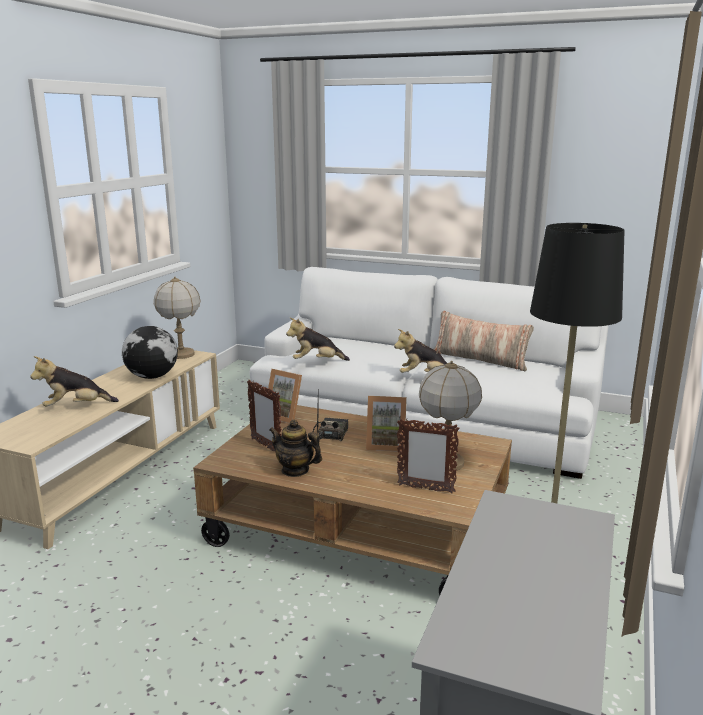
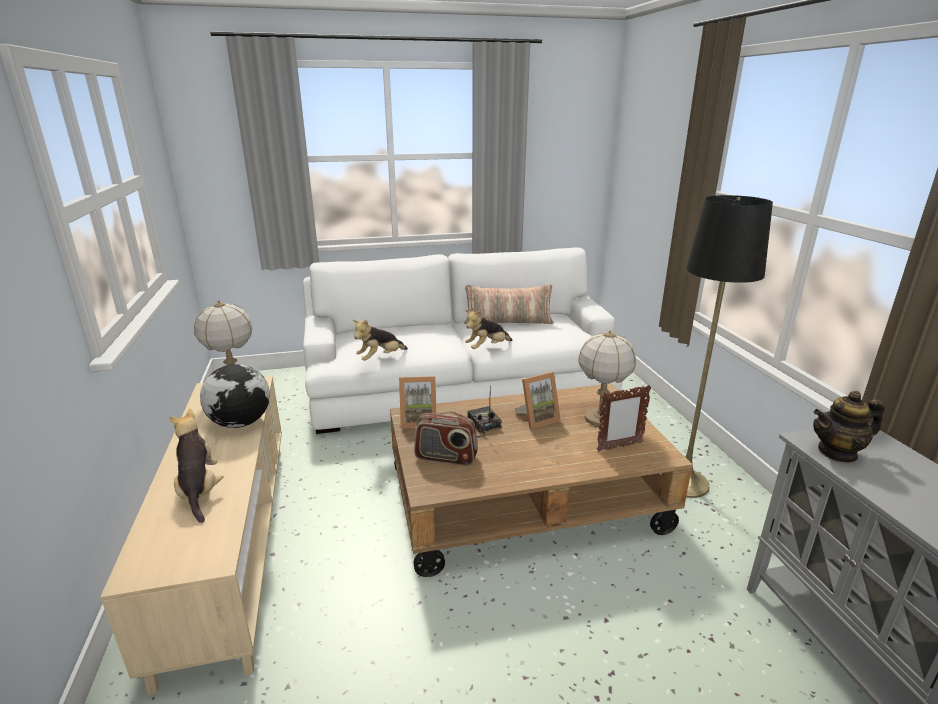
camera: 35 degrees left, 5 degrees up
plush toy [30,356,119,406] -> plush toy turned 120 degrees clockwise [169,408,224,523]
picture frame [247,380,281,451] -> radio [414,411,478,466]
teapot [269,420,322,477] -> teapot moved to [813,391,885,463]

